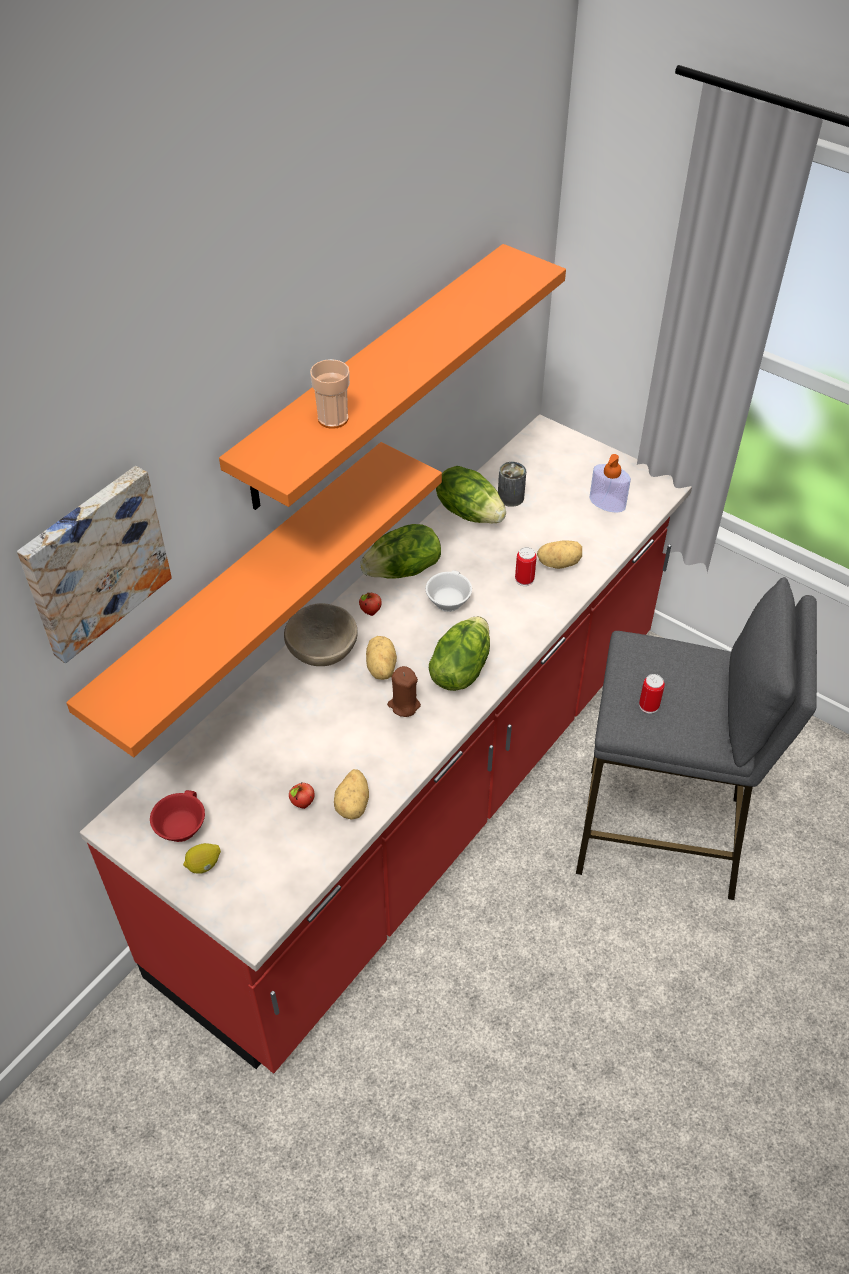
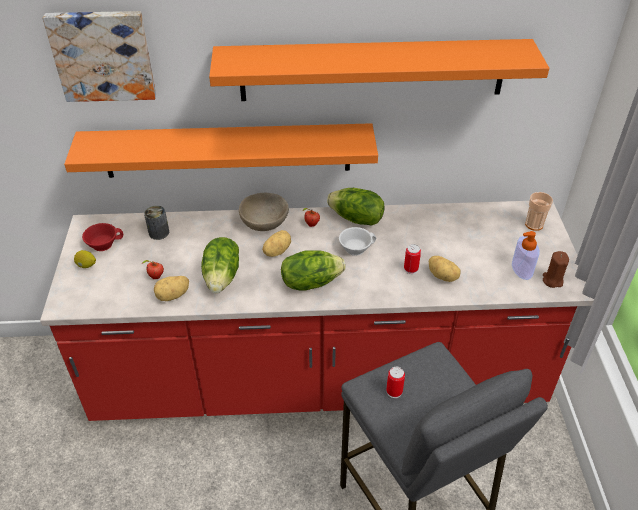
camera: 50 degrees right, 5 degrees down
cup [310,359,350,429] -> cup moved to [525,192,553,231]
brown candle [387,666,421,717] -> brown candle moved to [543,251,569,288]
lettuce [436,466,506,523] -> lettuce moved to [201,237,239,293]
can [498,462,526,507] -> can moved to [144,205,169,240]

